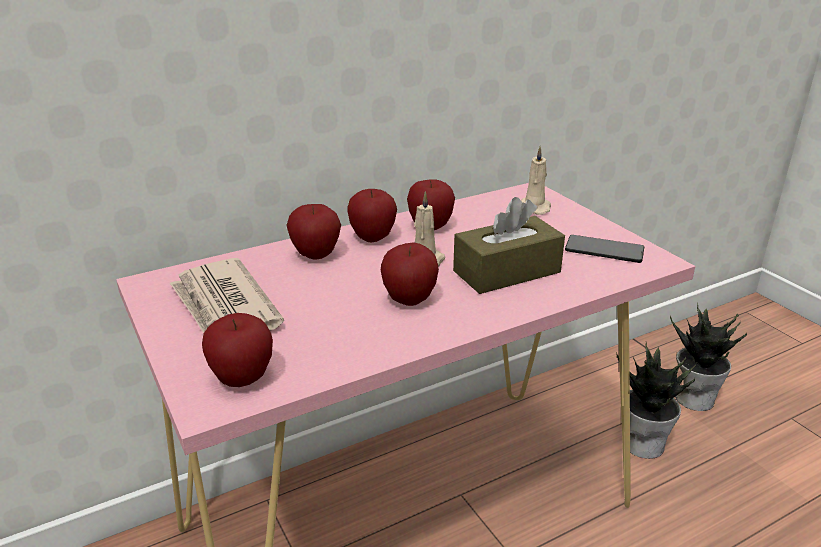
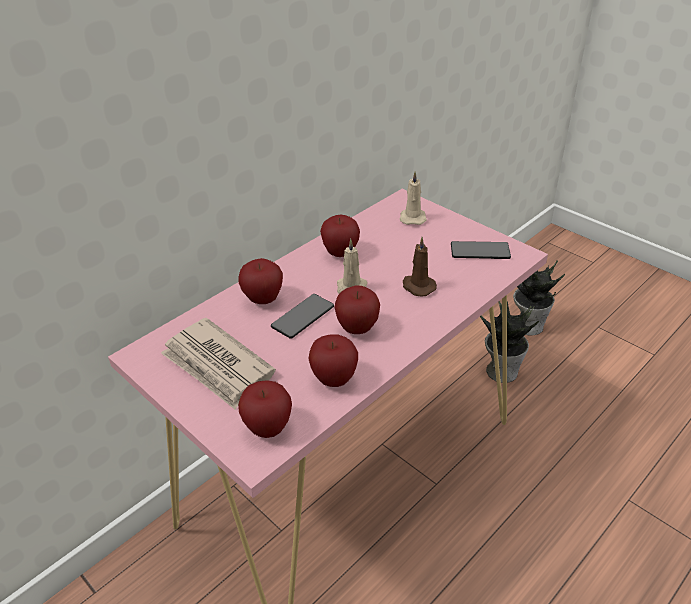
camera: 15 degrees left, 10 degrees up
apple [347,189,397,242] -> apple moved to [308,334,358,387]
brown tissue box [453,197,565,294] -> brown candle [403,237,437,297]
none -> phone [271,294,334,339]

